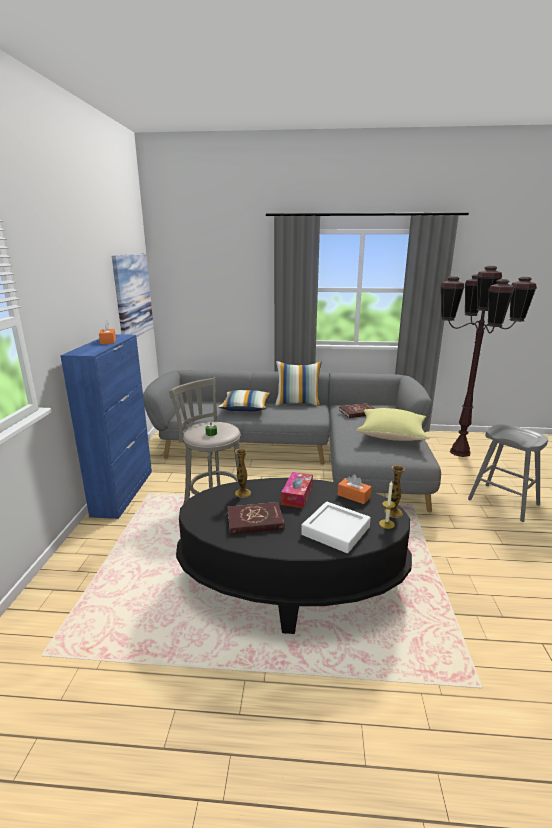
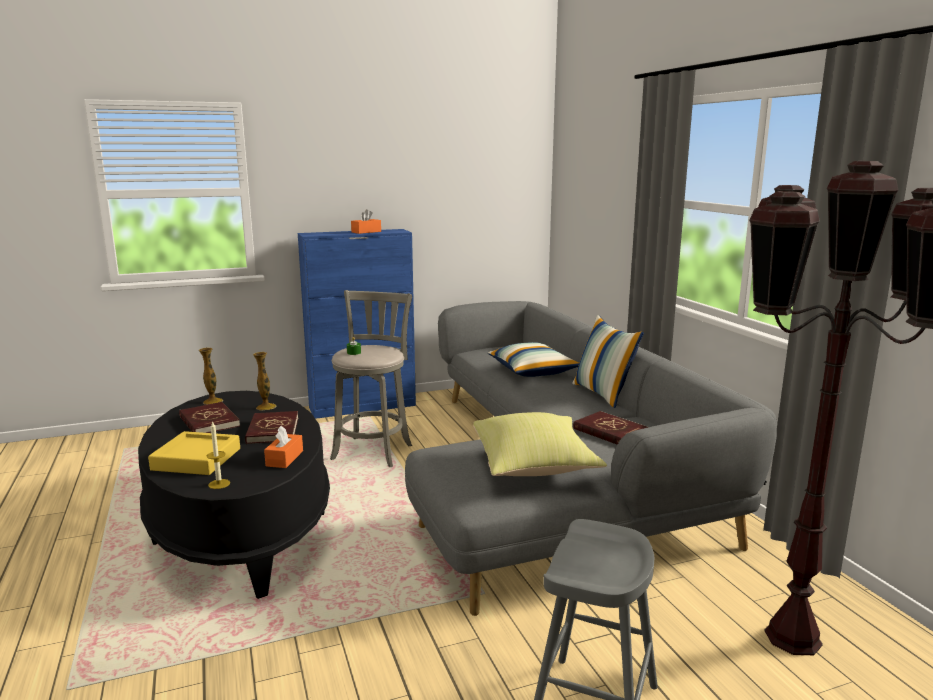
camera: 65 degrees right, 5 degrees down
picture [112,254,154,337] -> none
tissue box [281,472,313,508] -> red book [245,411,298,444]
white tray [301,501,371,553] -> yellow tray [148,431,240,475]
vase [385,465,405,518] -> vase moved to [199,347,223,405]

